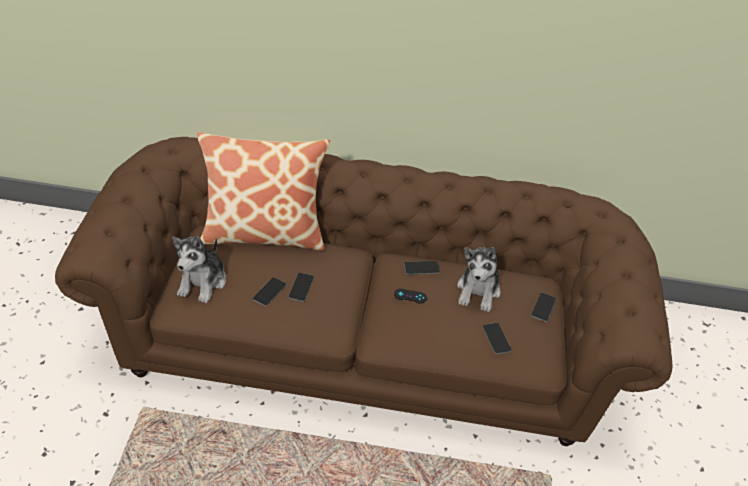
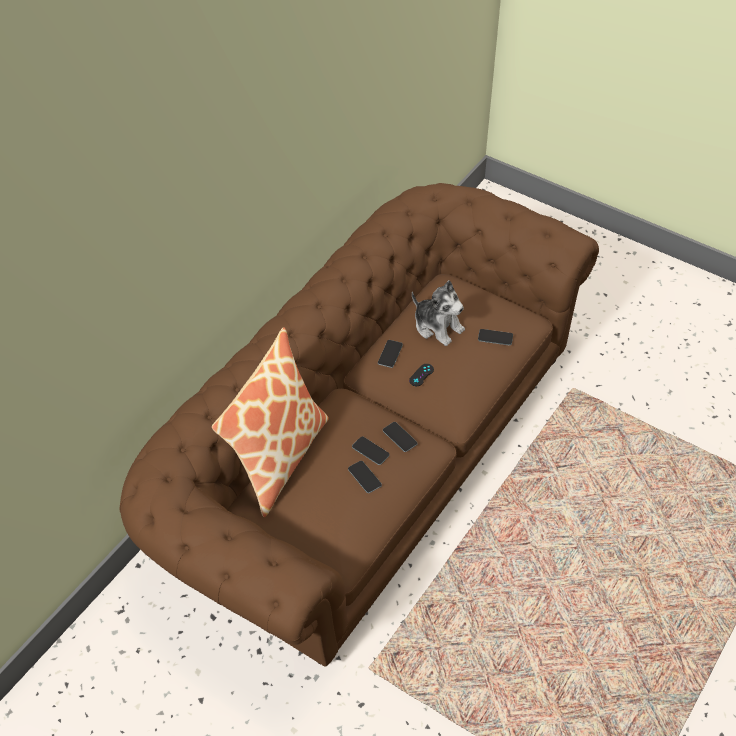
camera: 60 degrees left, 5 degrees up
plush toy [172,236,226,303] -> none
phone [531,293,556,322] -> phone moved to [383,422,417,452]

